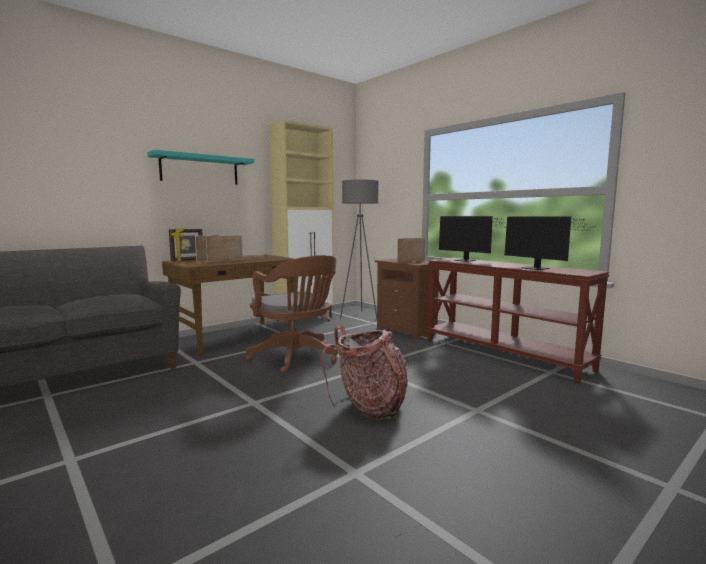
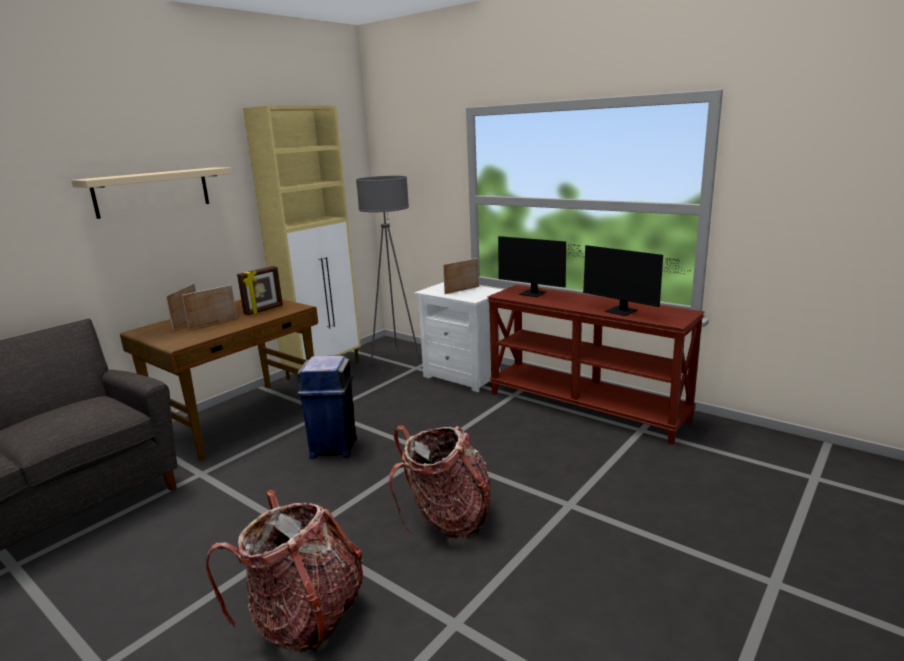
camera: 10 degrees left, 10 degrees up
turquoise shelf [147,150,254,185] -> beige shelf [71,167,232,219]
picture frame [169,228,202,261] -> picture frame moved to [237,266,283,315]
brown office chair [245,255,338,373] -> blue trash can [297,355,357,459]
brown nightstand [375,258,439,339] -> white nightstand [414,282,502,392]
none -> backpack [205,490,363,653]

